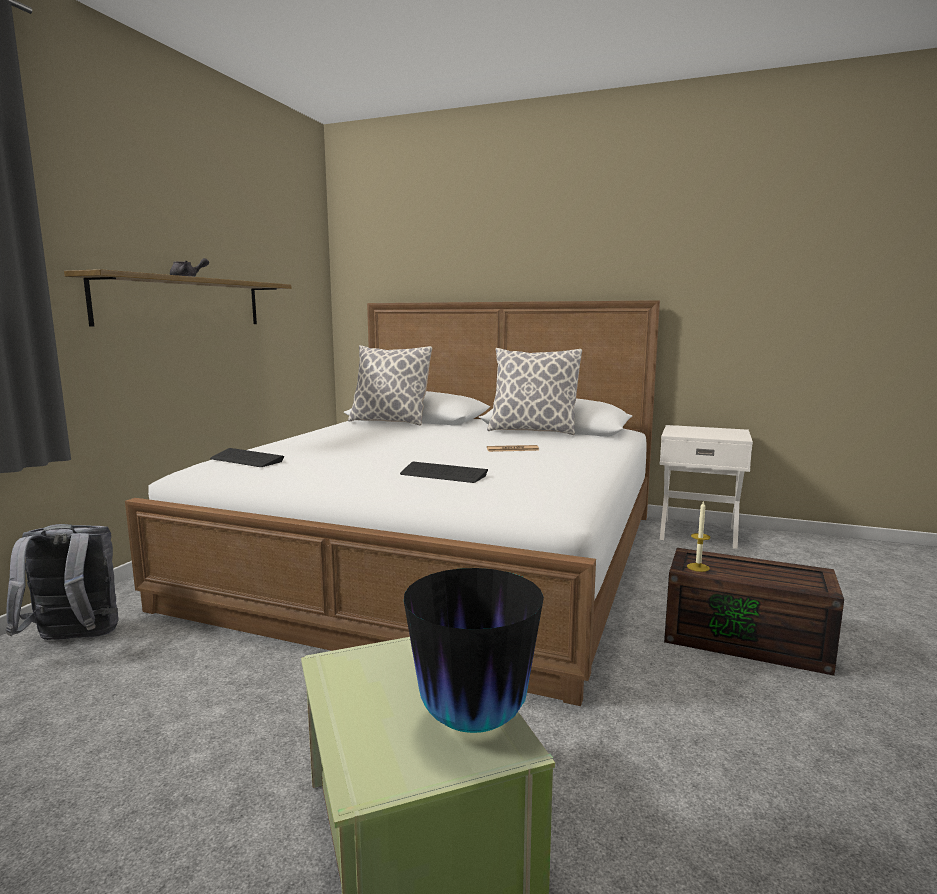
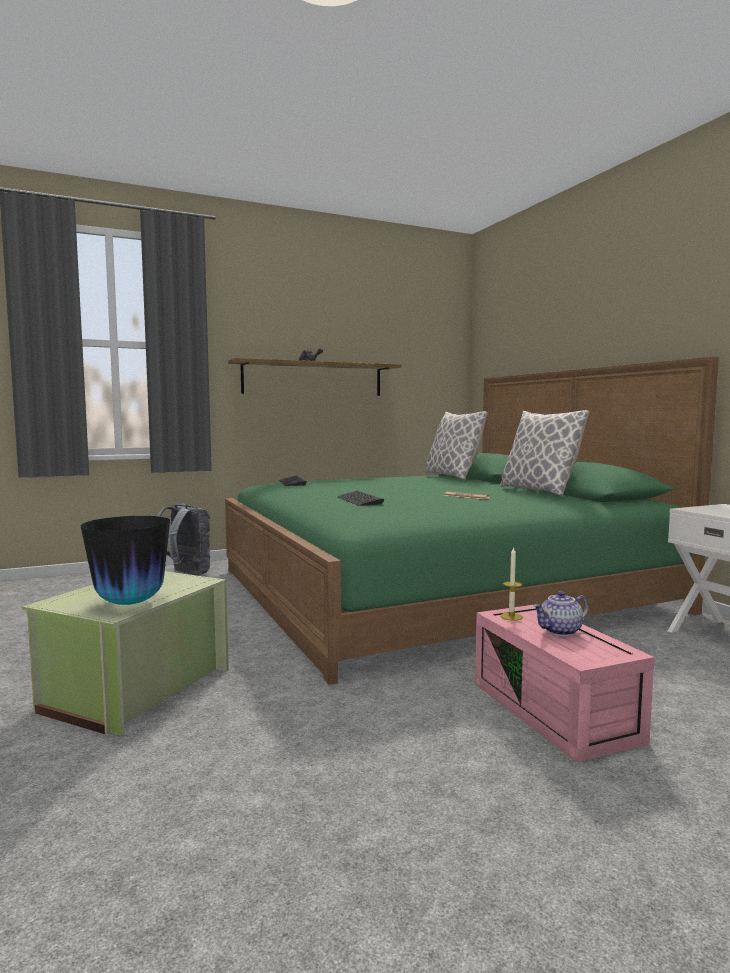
camera: 45 degrees right, 5 degrees down
white bed [125,300,660,706] -> green bed [225,357,719,685]
brown storage box [664,548,844,676] -> pink storage box [475,605,654,762]
none -> teapot [533,591,589,636]

